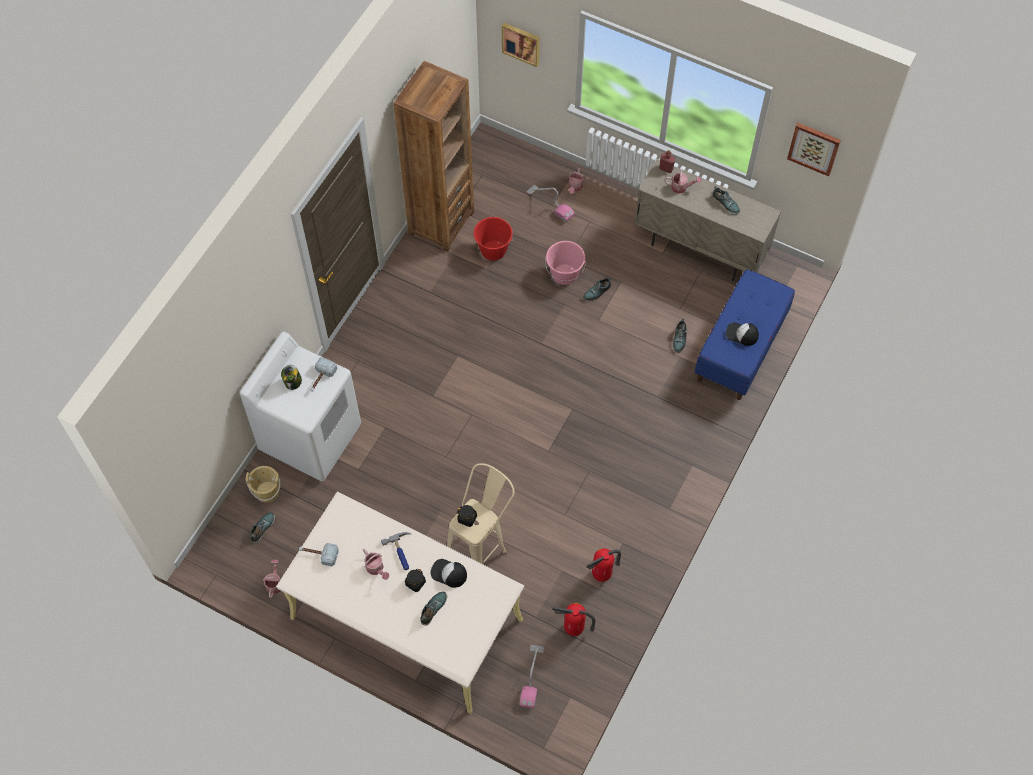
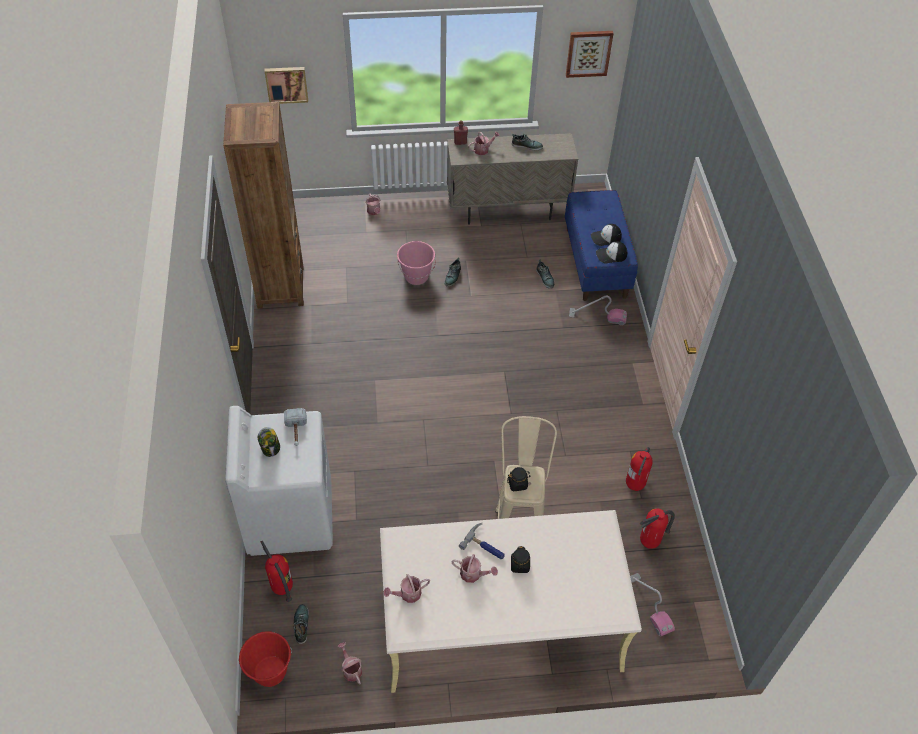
camera: 35 degrees left, 10 degrees down
beige bucket [245,466,281,503] -> fire extinguisher [260,541,293,602]
hammer [299,543,339,566] -> watering can [384,574,430,603]
shoe [420,592,447,625] -> none
cap [430,559,467,588] -> cap moved to [596,241,627,263]
red bucket [474,217,513,261] -> red bucket moved to [238,631,292,687]
vacuum cleaner [527,185,575,222] -> vacuum cleaner moved to [569,296,627,325]

